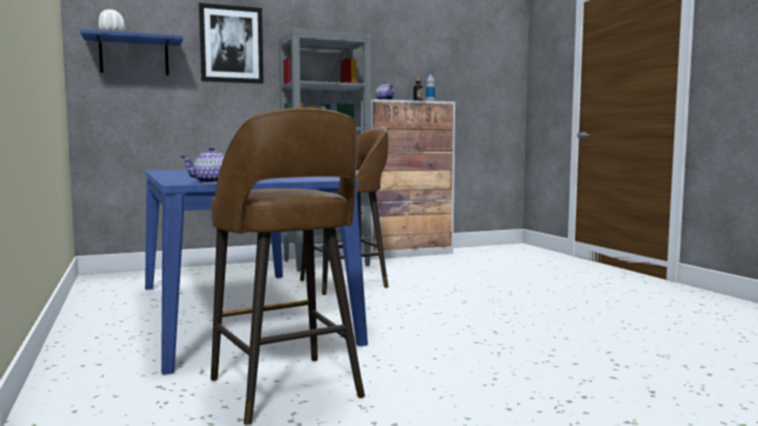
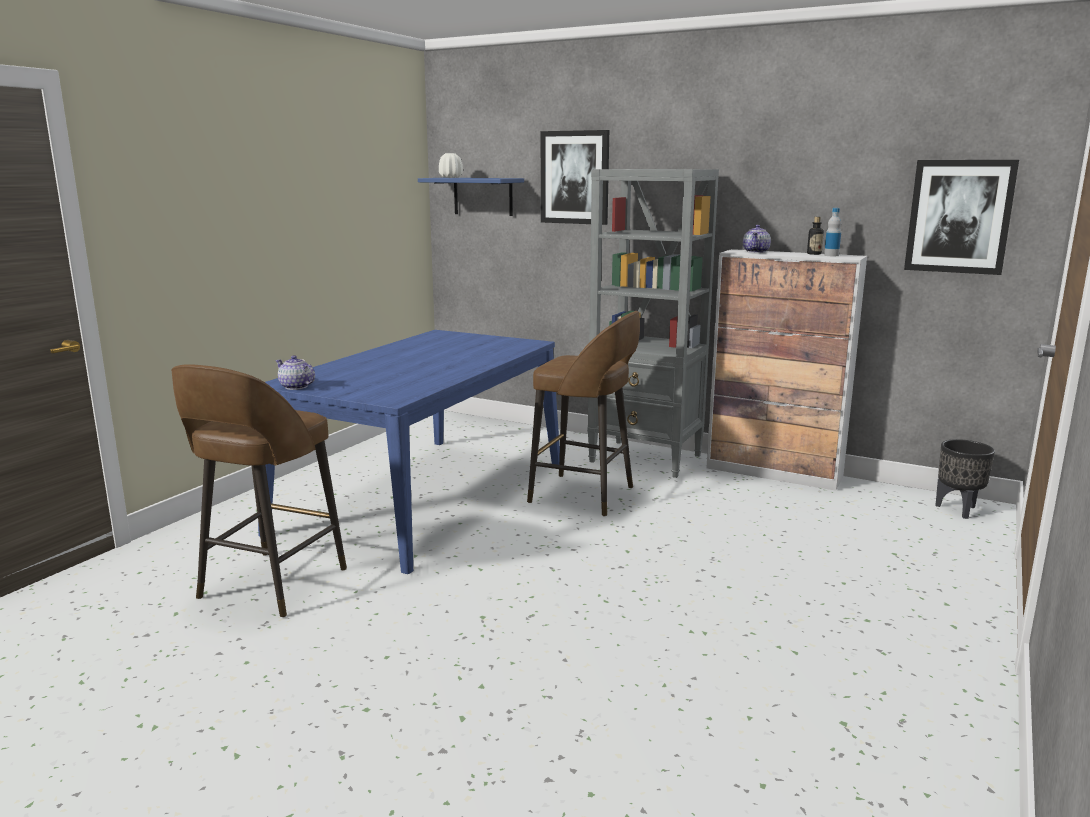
camera: 50 degrees right, 10 degrees up
none -> picture [904,160,1019,275]
none -> black planter [935,439,995,519]

